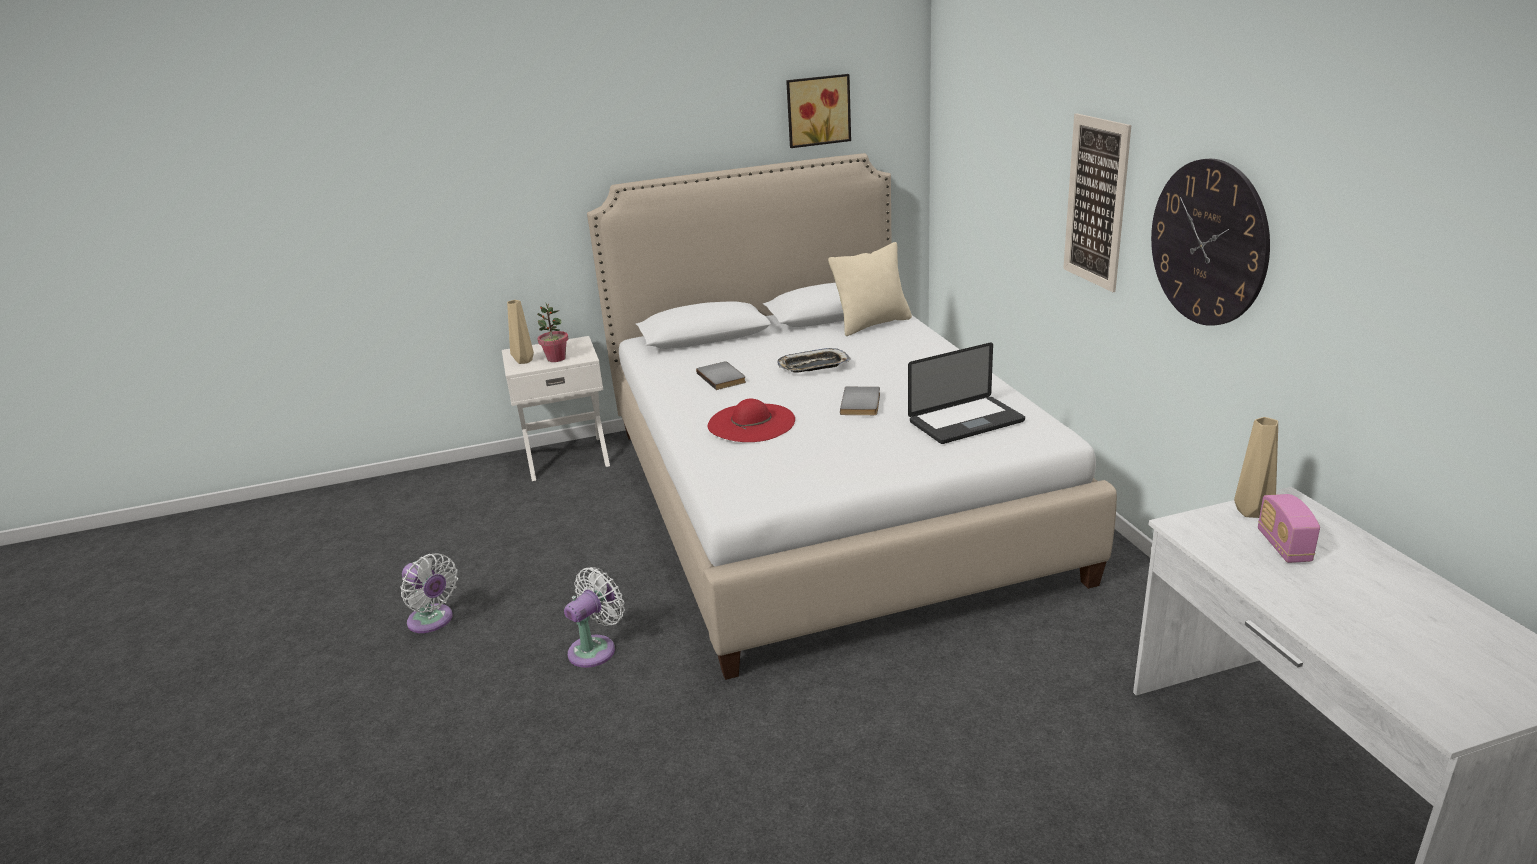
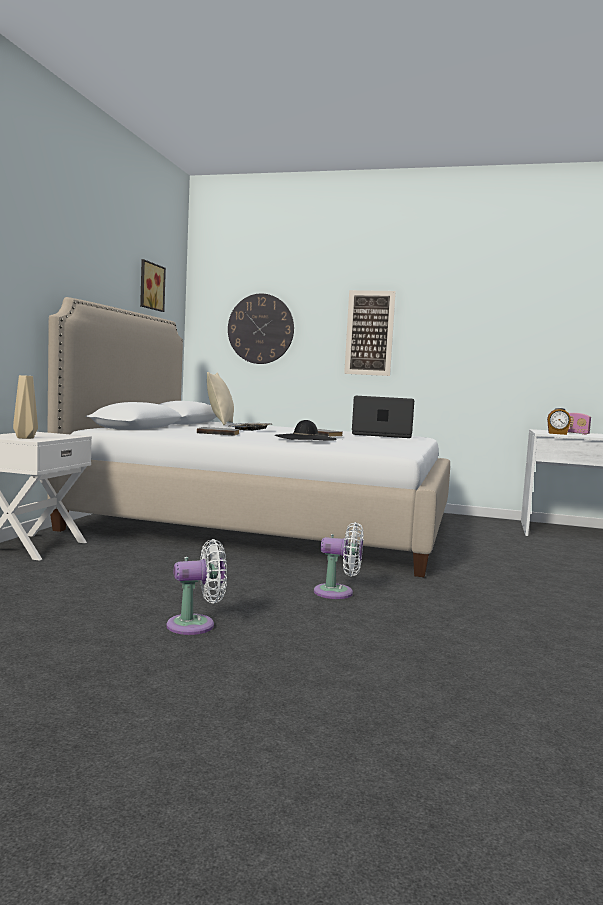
camera: 60 degrees left, 20 degrees down
potted plant [537,302,569,362] -> none
white fan [564,567,625,668] -> white fan turned 120 degrees clockwise [314,522,363,599]
red hat [708,399,795,442] -> black hat [275,420,337,441]
laptop [908,343,1025,444] -> laptop turned 90 degrees counterclockwise [352,396,414,438]
wall clock [1151,159,1270,326] -> wall clock moved to [228,294,294,364]
beige vase [1234,417,1278,518] -> none
none -> alarm clock [547,408,571,435]

